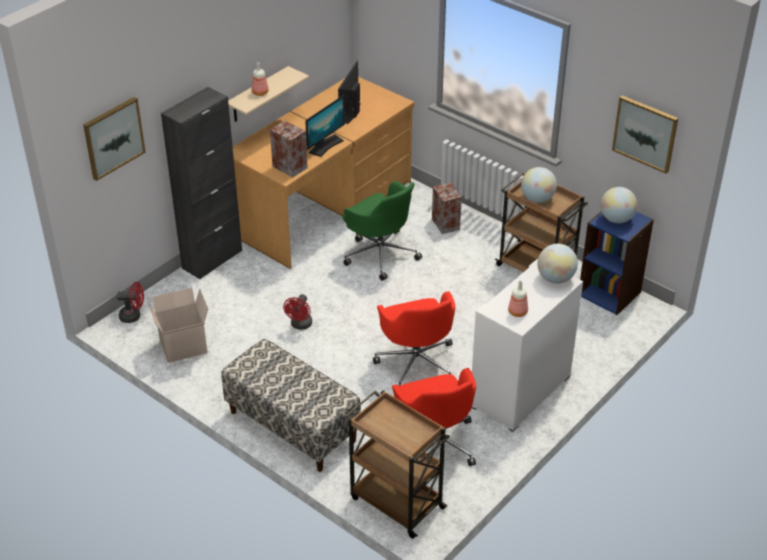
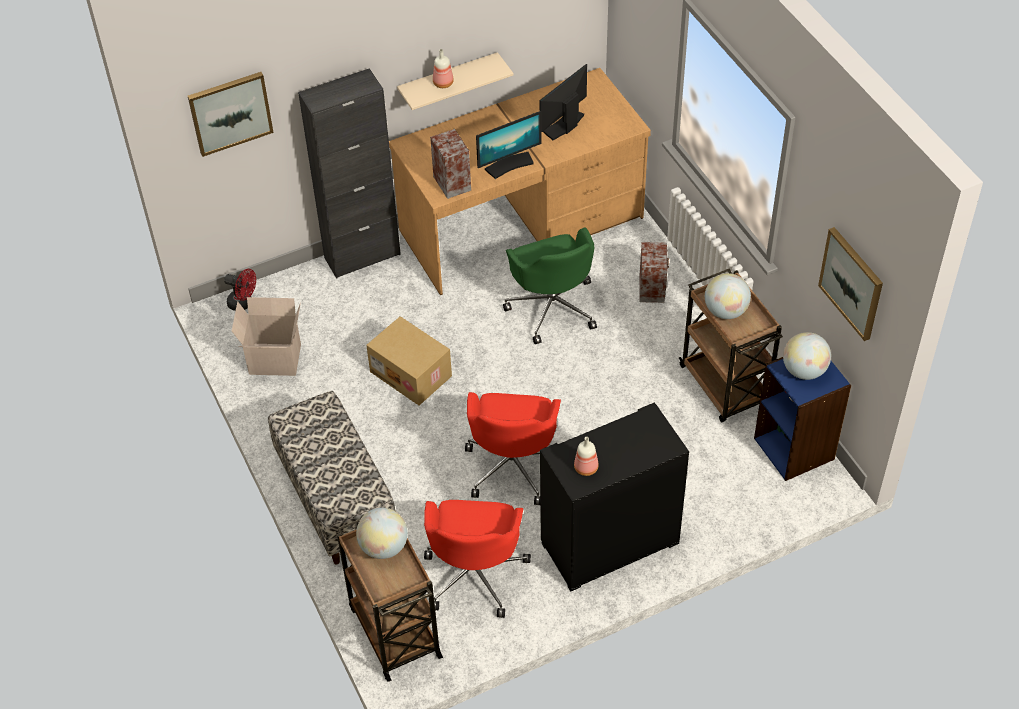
camera: 25 degrees right, 10 degrees up
red fan [283,294,312,330] -> cardboard box [366,316,452,405]
white cabinet [472,259,583,432] -> black cabinet [540,403,689,592]
globe [537,244,578,284] -> globe moved to [356,508,408,559]

